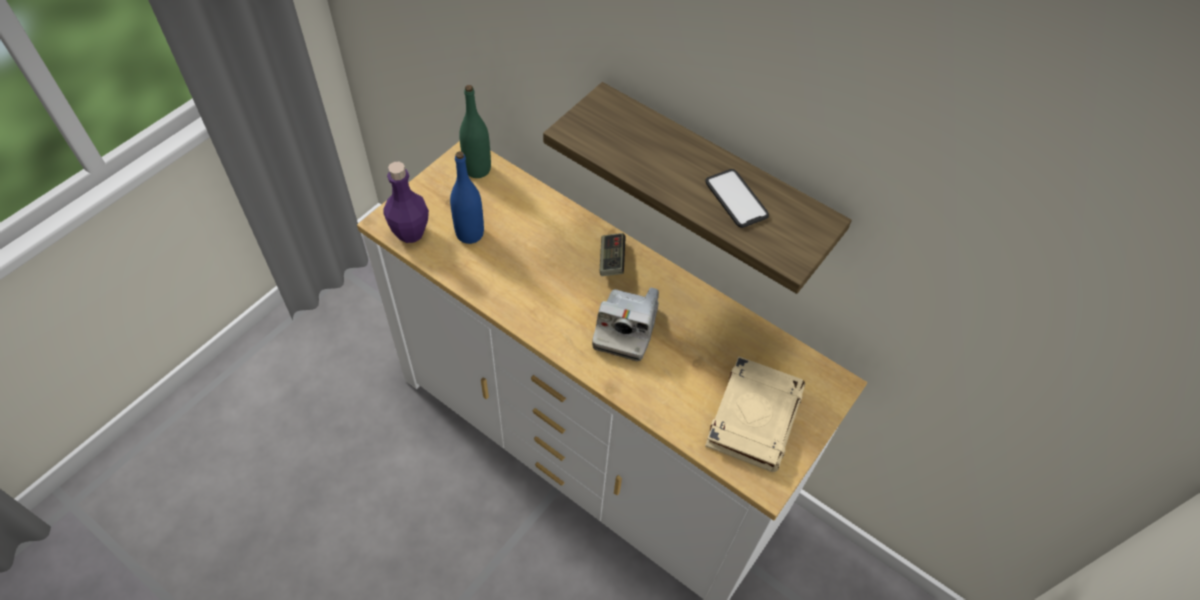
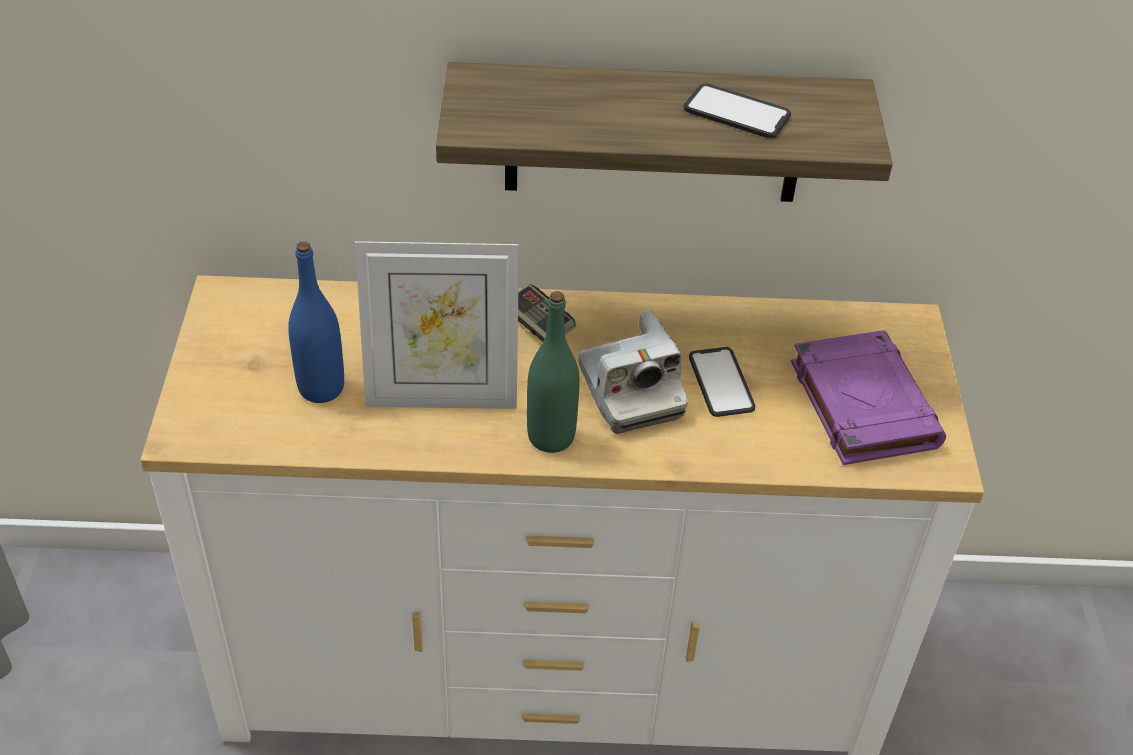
camera: 35 degrees left, 10 degrees down
purple bottle [383,162,429,243] -> none
green bottle [459,85,491,178] -> green bottle moved to [527,291,579,453]
beige book [705,356,805,472] -> purple book [791,330,946,465]
none -> picture frame [355,241,519,409]
none -> phone [689,347,755,417]

